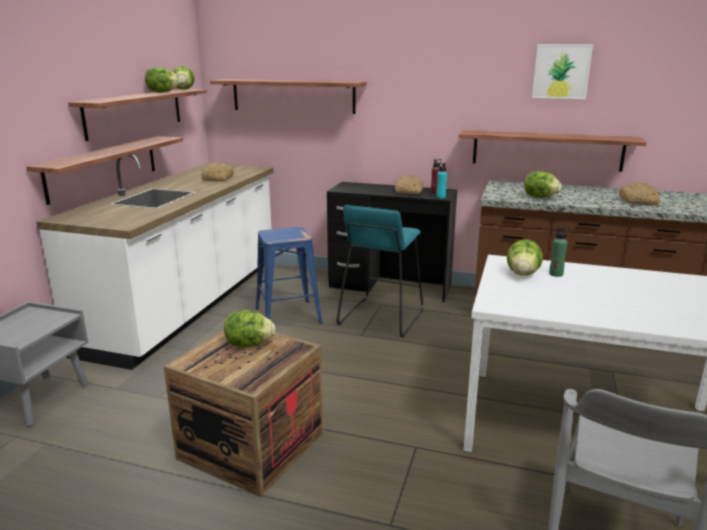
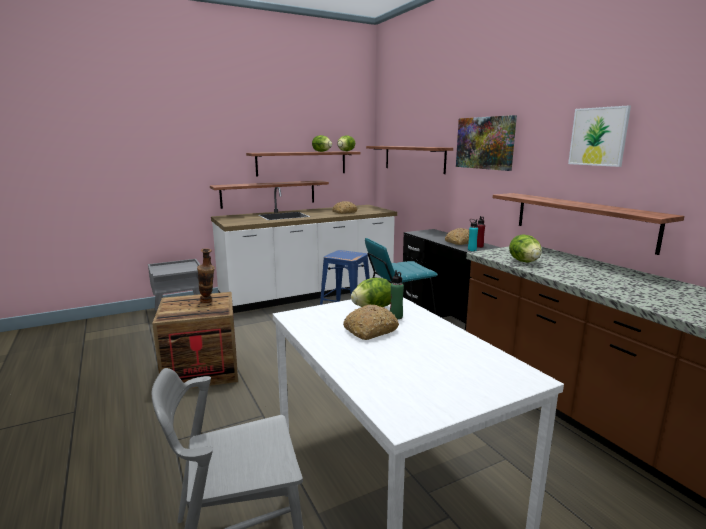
camera: 45 degrees right, 5 degrees down
lettuce [224,310,275,347] -> vase [197,248,215,303]
bread [619,182,660,205] -> bread moved to [343,304,399,340]
none -> picture [456,115,517,171]

